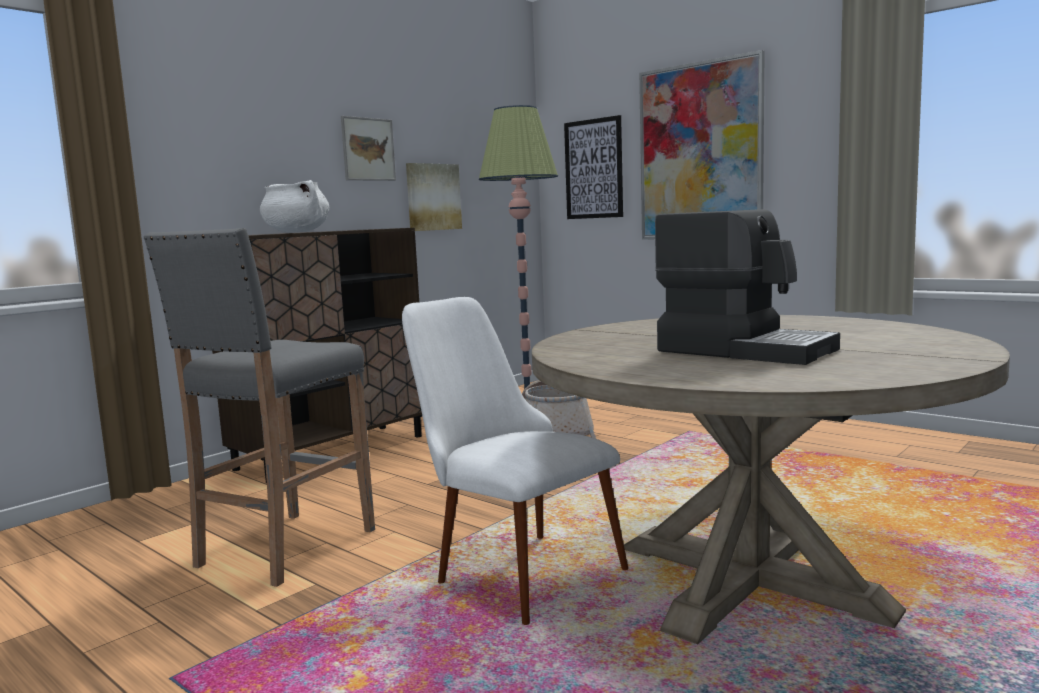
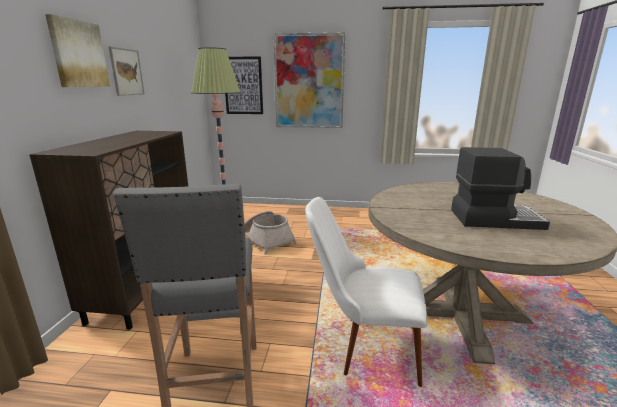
camera: 35 degrees left, 10 degrees up
white cooking pot [260,180,329,233] -> none
picture [406,163,462,231] -> picture moved to [45,14,110,87]

